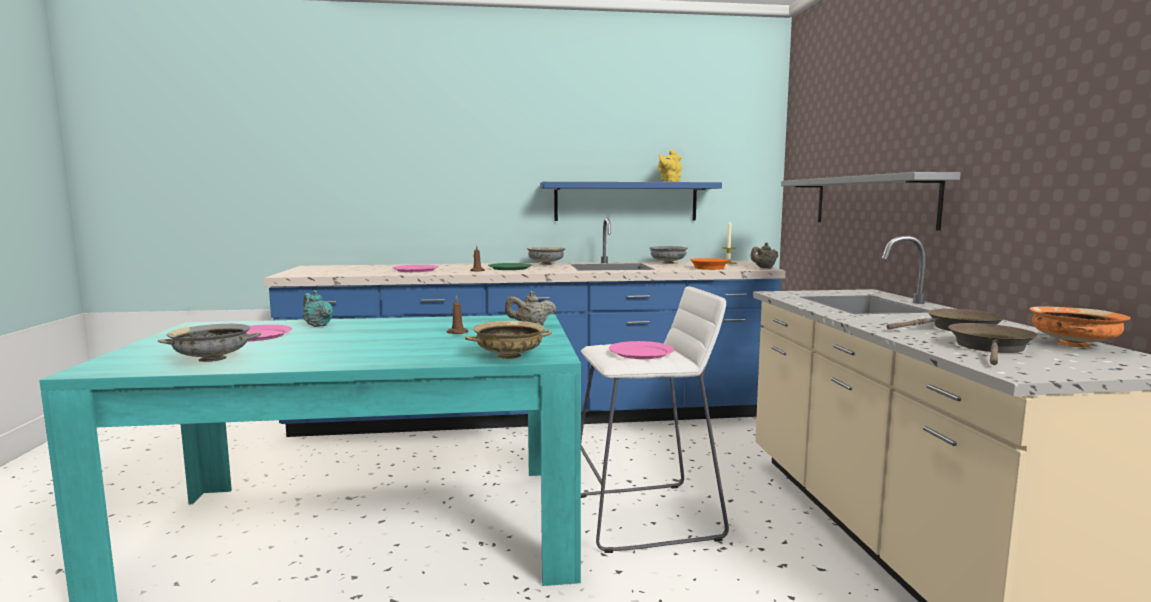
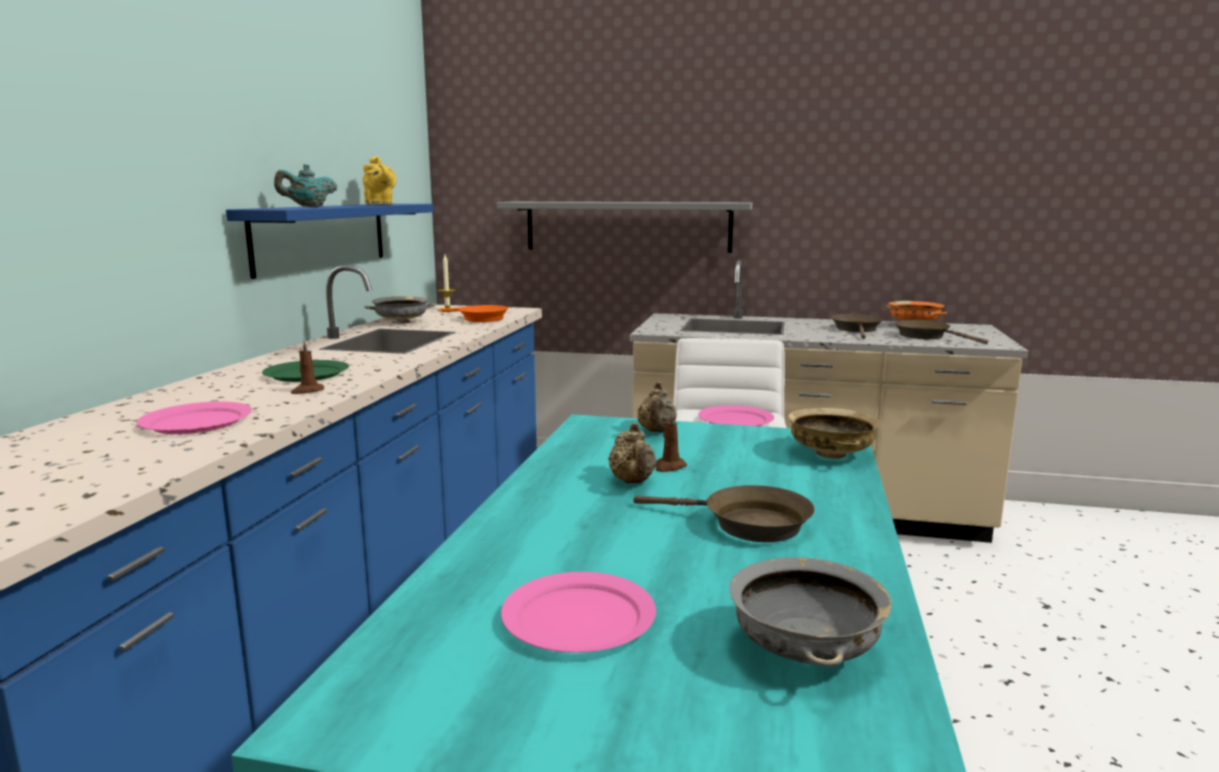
camera: 70 degrees left, 5 degrees up
turquoise teapot [303,290,333,327] -> turquoise teapot moved to [274,164,337,207]
grey bowl [527,247,565,265] -> none
beige teapot [750,243,778,269] -> beige teapot moved to [608,423,657,483]
none -> brown frying pan [633,485,815,542]

